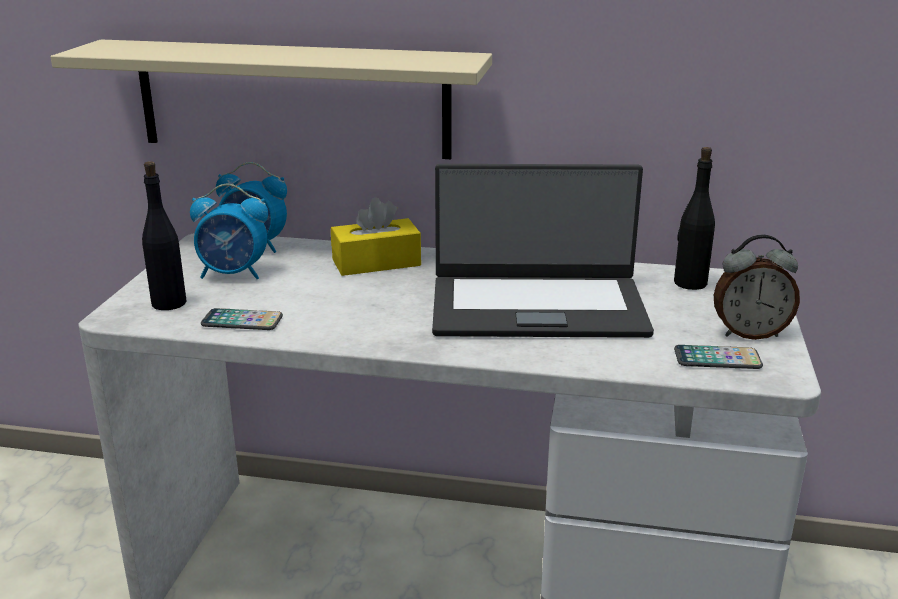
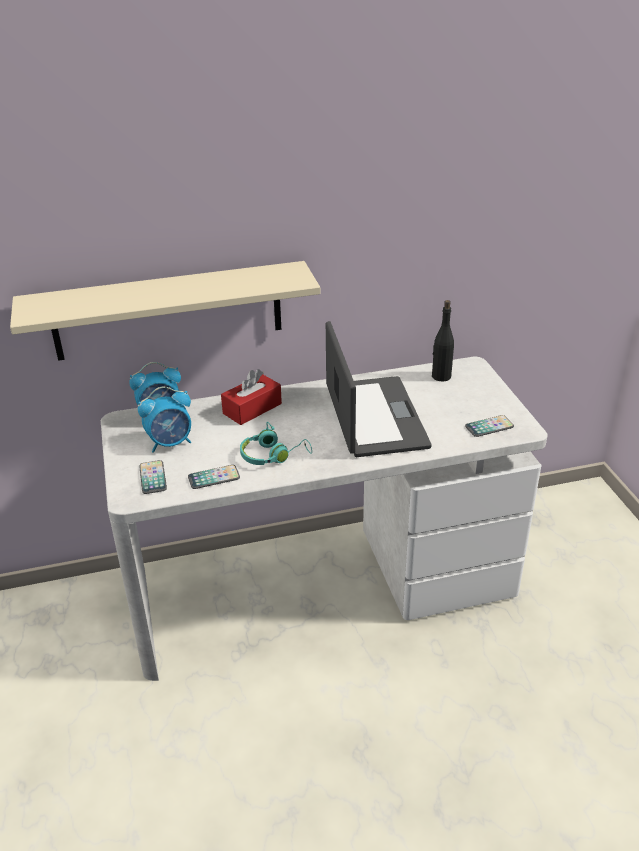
camera: 25 degrees left, 10 degrees up
black bottle [142,161,187,310] -> phone [139,460,167,494]
yellow tissue box [331,197,421,276] -> red tissue box [221,369,282,425]
laptop [432,164,654,338] -> laptop turned 75 degrees counterclockwise [326,321,432,457]
alarm clock [714,234,800,340] -> none
none -> turquoise headphones [240,422,312,465]

